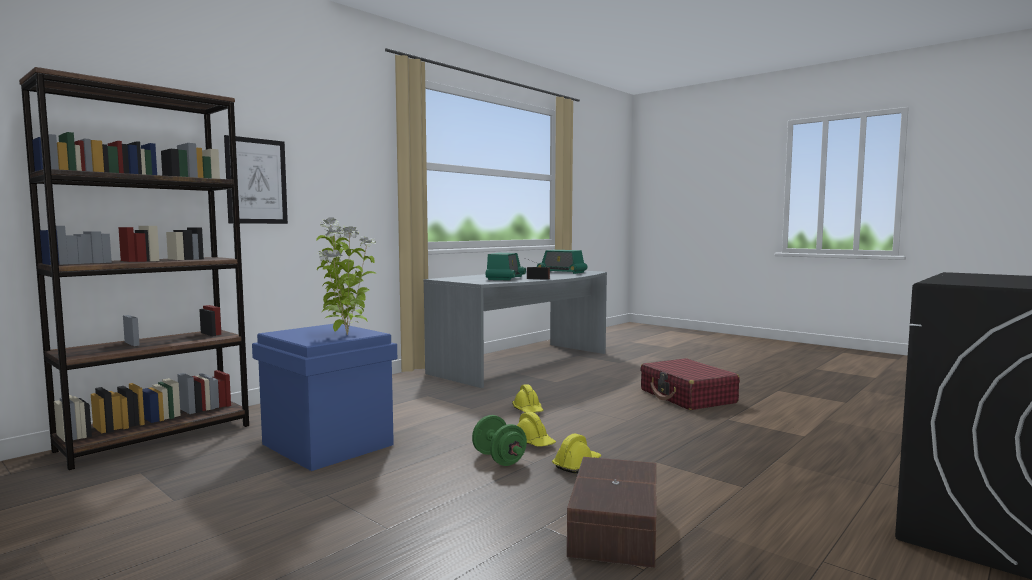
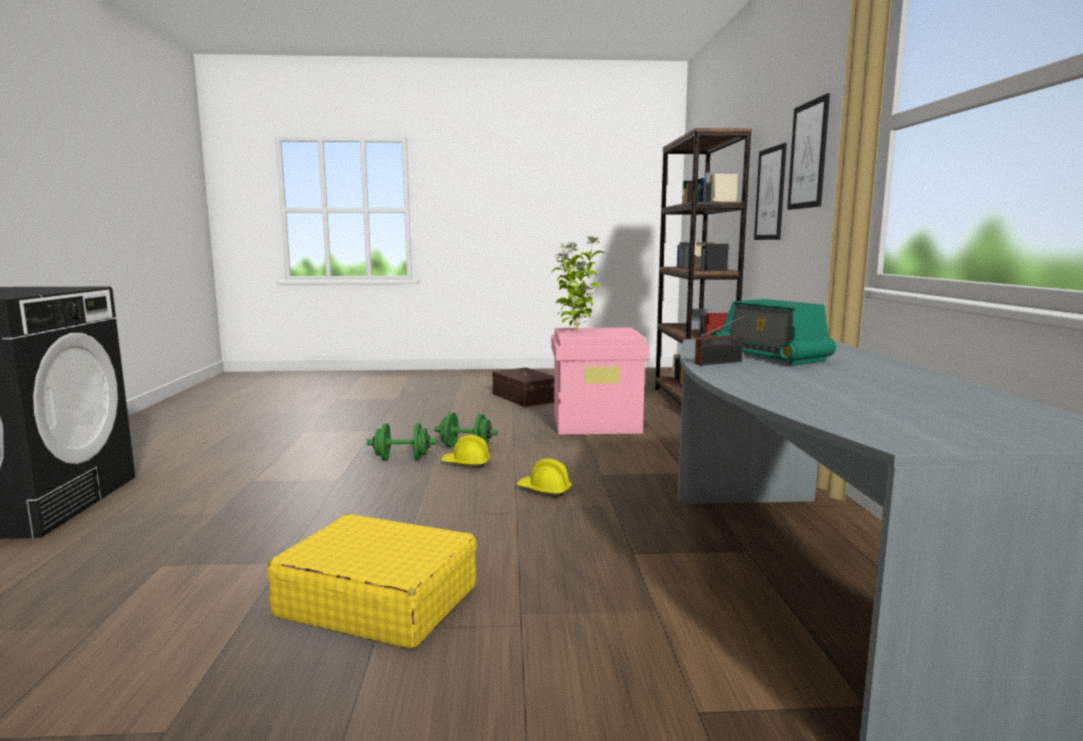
camera: 135 degrees right, 5 degrees up
blue storage box [252,324,397,471] -> pink storage box [551,328,650,434]
radio [537,250,587,274] -> none
yellow hard hat [552,434,601,473] -> green dumbbell [367,423,436,461]
brown storage box [567,457,657,568] -> brown storage box moved to [493,368,554,407]
red suitcase [641,358,740,410] -> yellow suitcase [267,514,477,649]
none -> picture [787,93,830,210]

